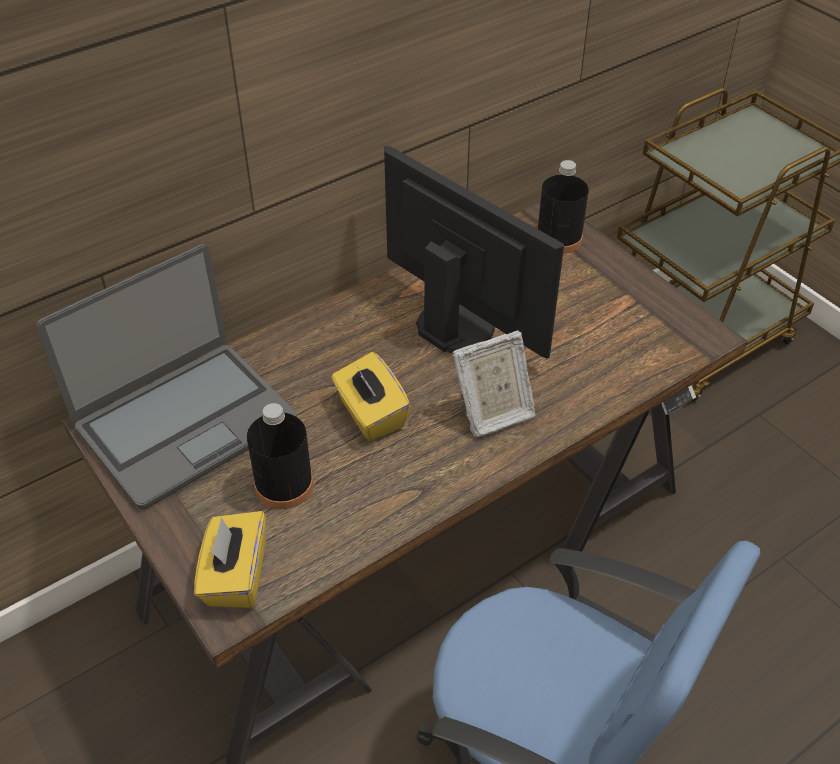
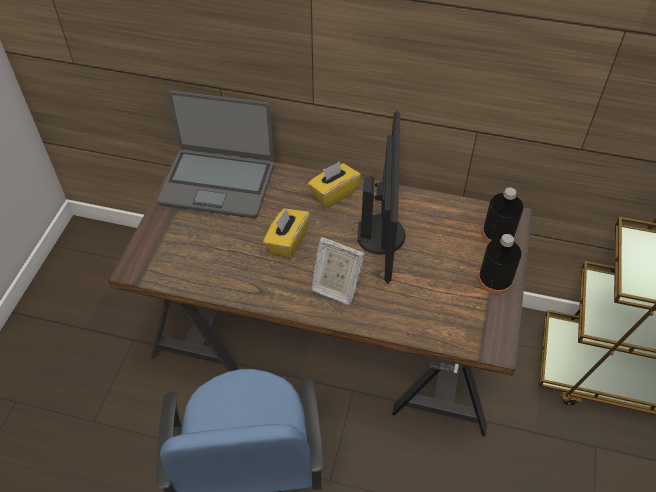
camera: 50 degrees right, 5 degrees up
yellow tissue box [194,511,266,608] -> yellow tissue box moved to [308,161,361,208]
black bottle [247,403,313,509] -> black bottle moved to [478,234,522,294]

